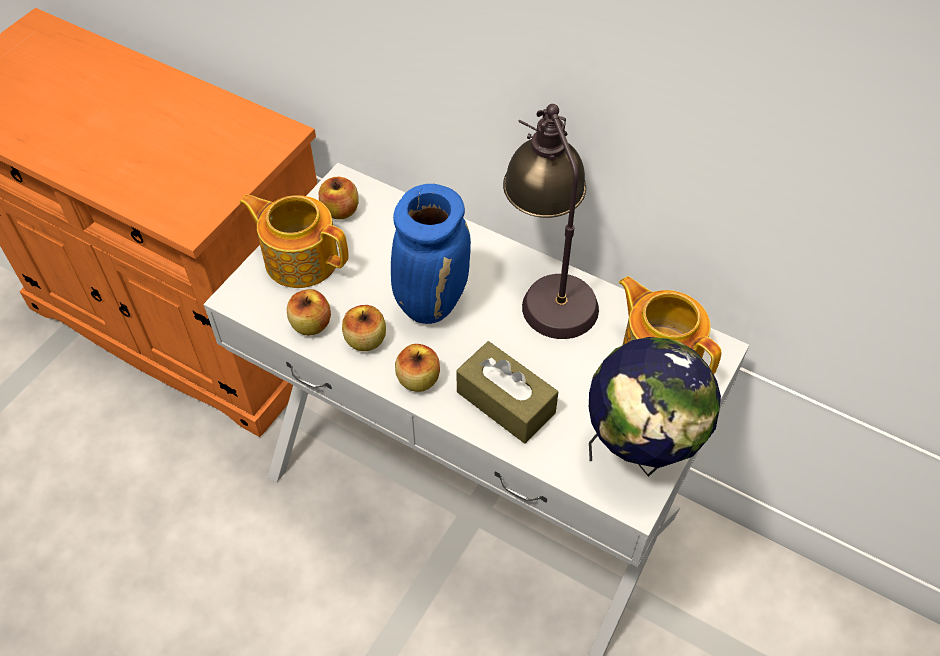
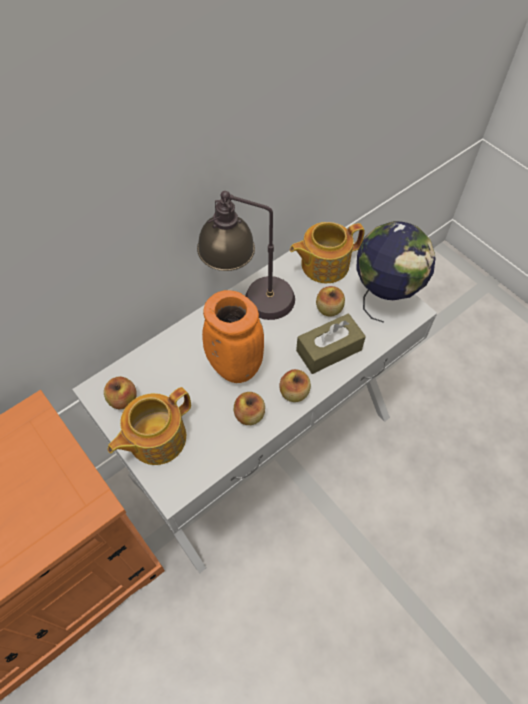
camera: 70 degrees left, 5 degrees up
apple [287,289,331,336] -> apple moved to [316,286,345,317]
blue vase [391,184,471,324] -> orange vase [202,290,264,383]

